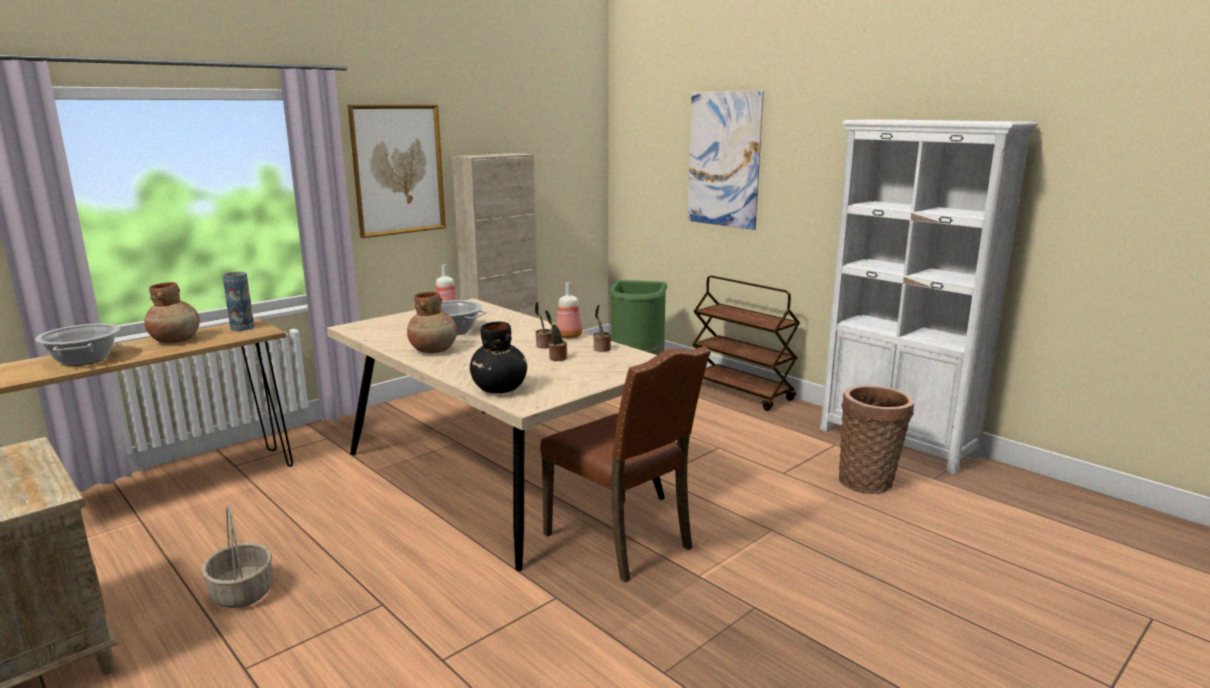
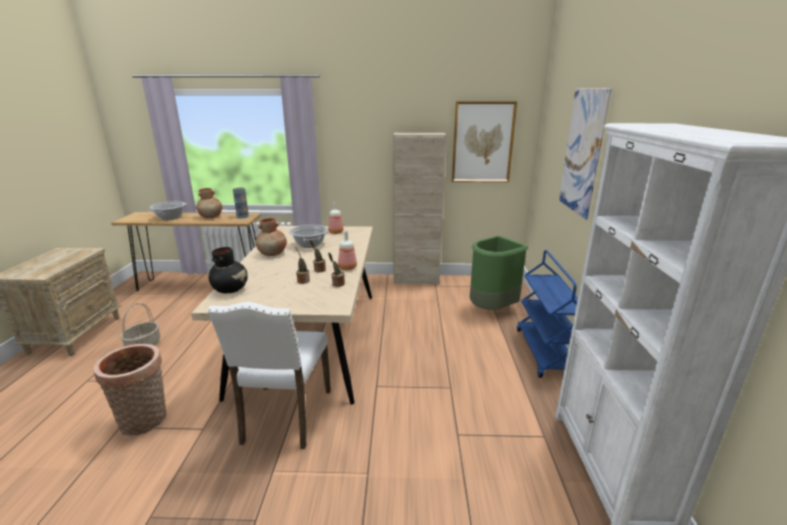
camera: 45 degrees right, 5 degrees up
picture [348,105,446,238] -> picture moved to [452,101,517,182]
brown chair [540,346,711,583] -> white chair [207,302,331,449]
brown cart [692,276,800,411] -> blue cart [517,250,578,378]
basket [839,385,914,494] -> basket moved to [93,344,167,436]

